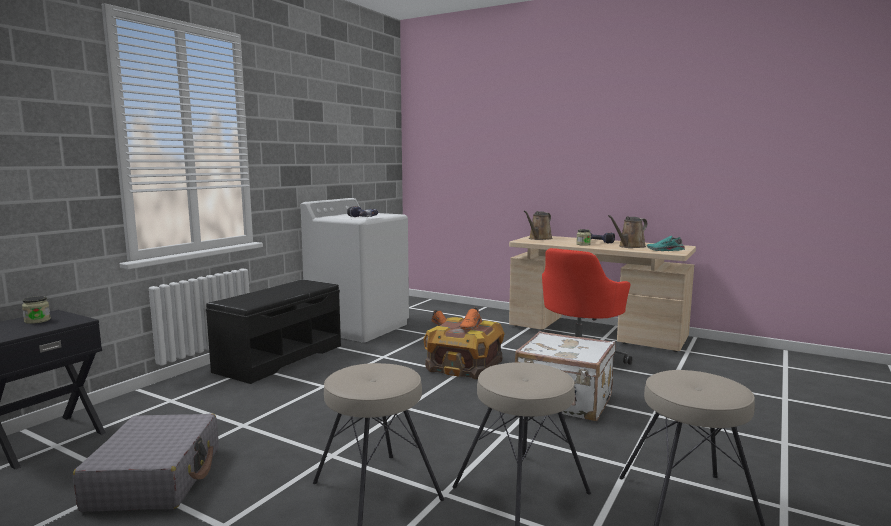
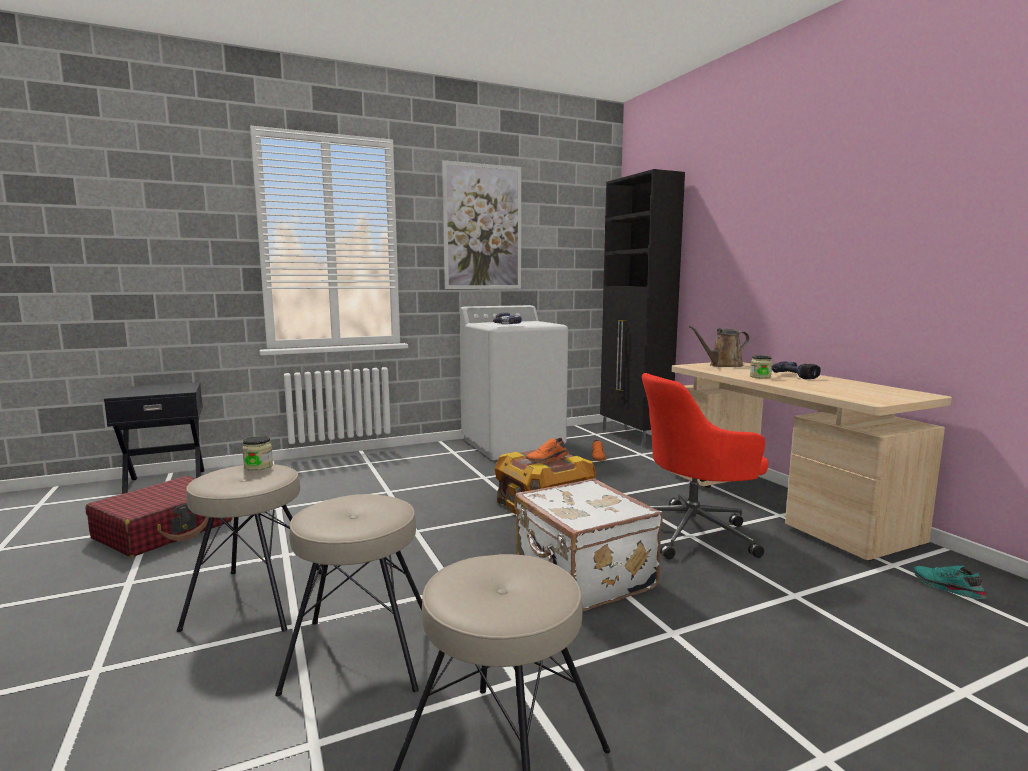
camera: 35 degrees right, 0 degrees up
jar [22,296,51,324] -> jar moved to [242,436,273,471]
grey suitcase [73,413,219,512] -> red suitcase [85,476,233,557]
black bench [206,280,341,384] -> none
brown watering can [608,215,647,248] -> none
turquoise shoe [647,236,685,251] -> turquoise shoe moved to [914,566,987,599]
none -> picture [442,160,521,289]
none -> black cabinet [600,169,685,448]

